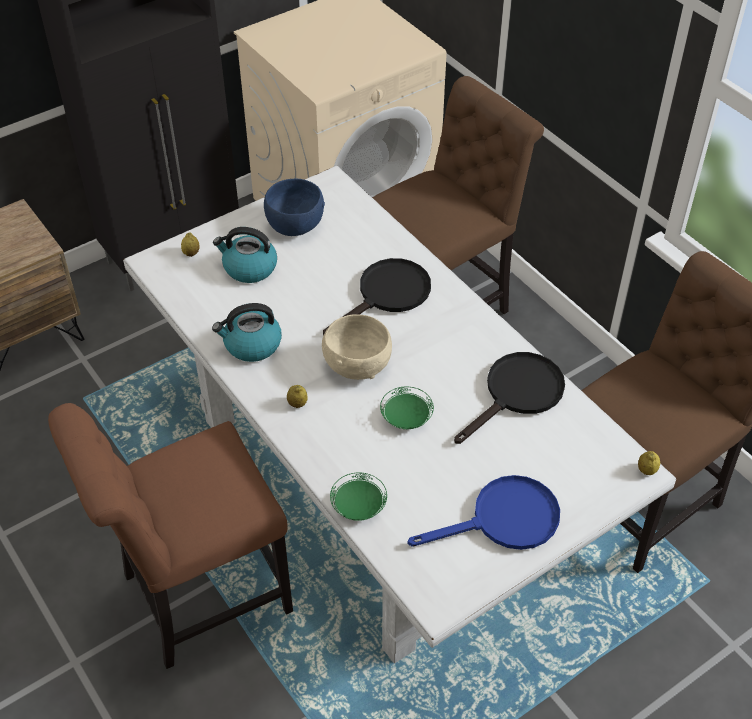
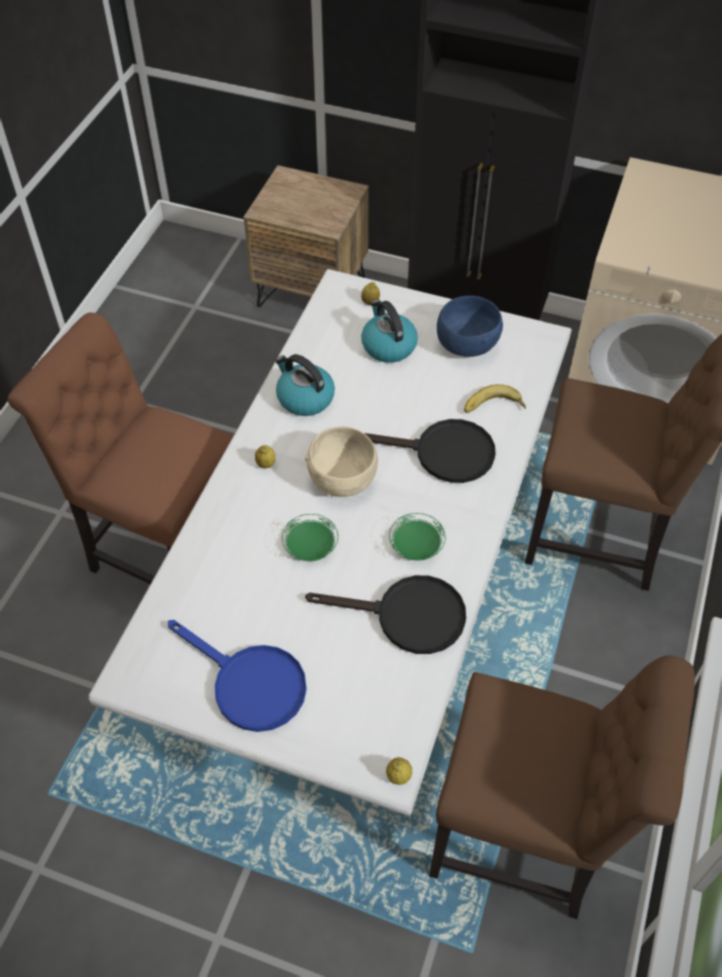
camera: 55 degrees right, 5 degrees up
green plate [330,472,387,521] -> green plate moved to [389,513,446,561]
none -> banana [464,384,526,413]

